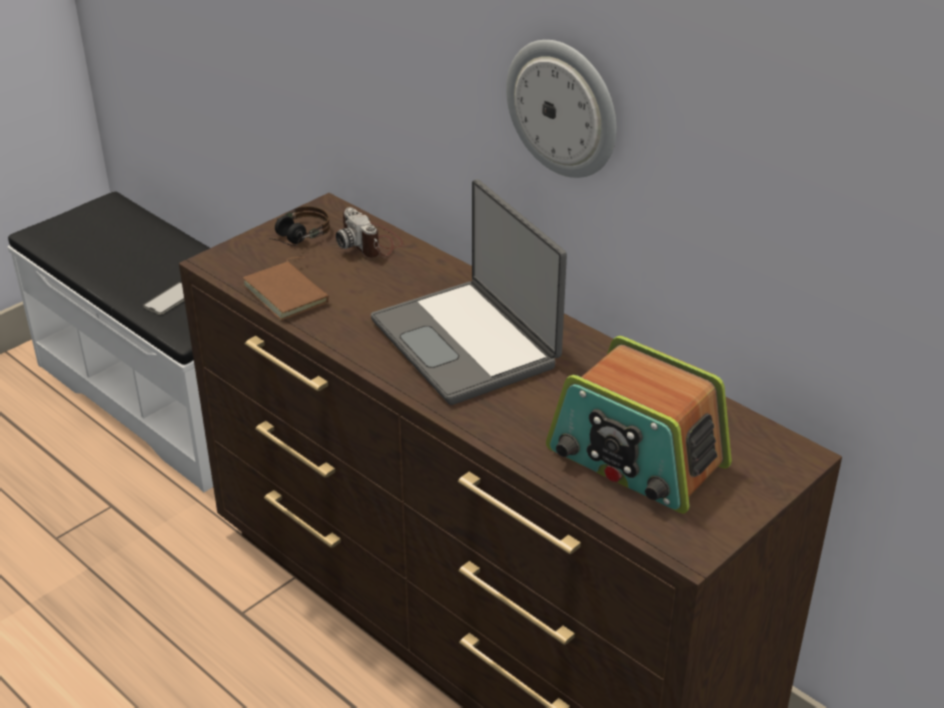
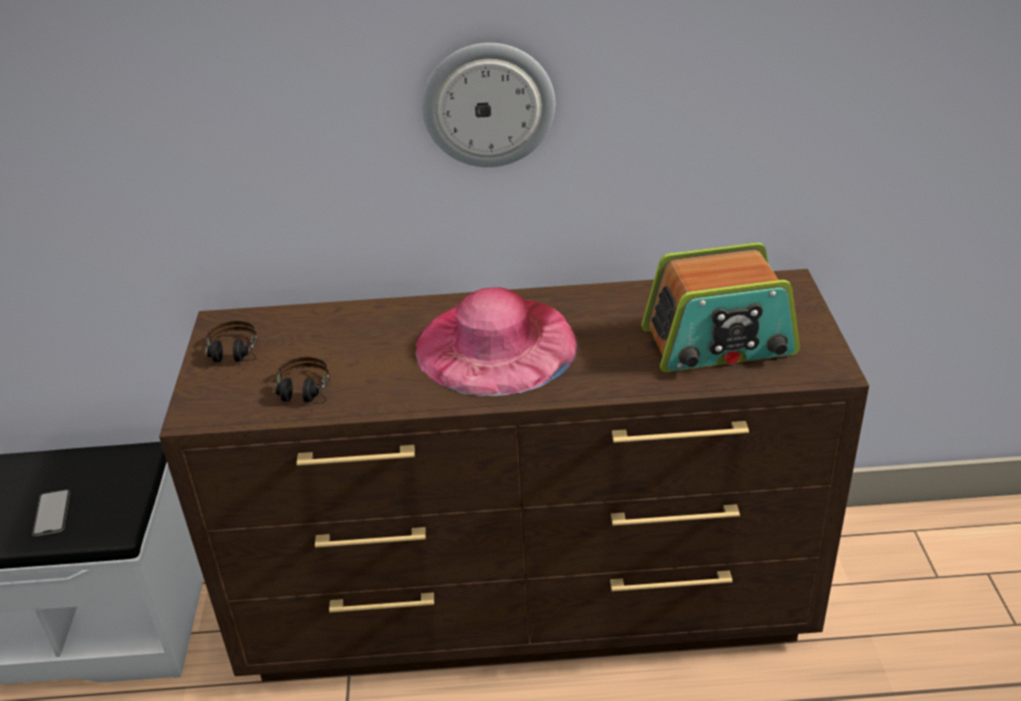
camera: 45 degrees left, 0 degrees up
brown book [243,257,329,320] -> headphones [274,356,330,407]
camera [336,207,403,258] -> none
laptop [371,179,567,405] -> pink hat [415,287,579,396]

